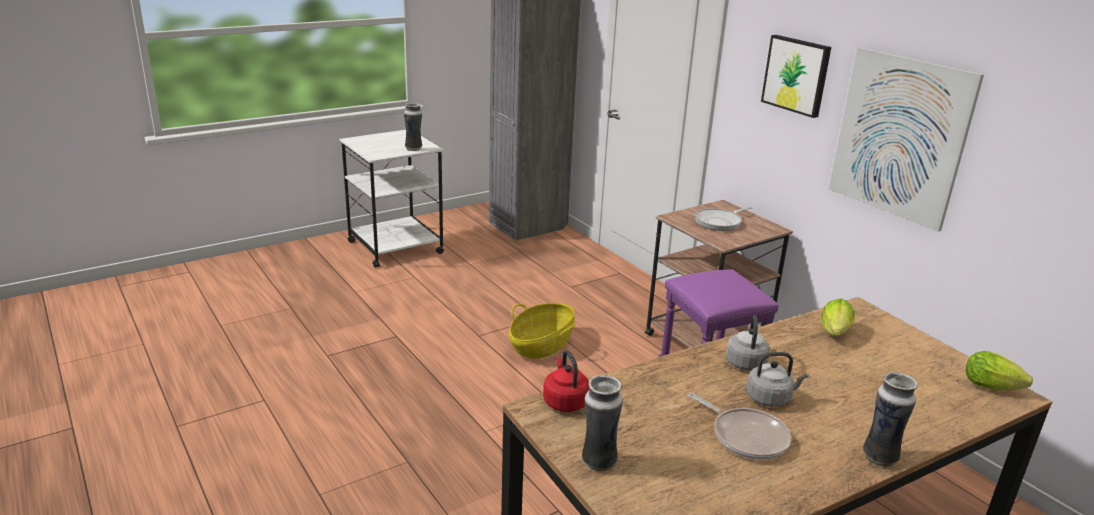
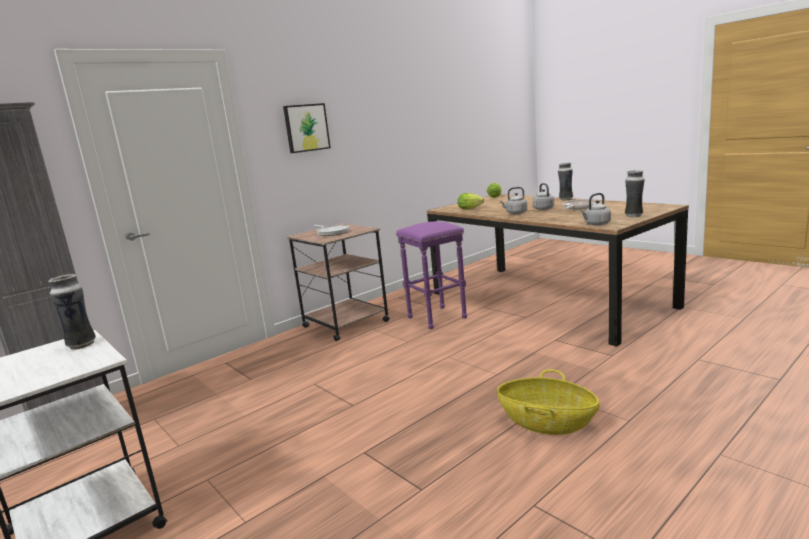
camera: 95 degrees left, 10 degrees down
basket [509,303,576,359] -> basket moved to [497,369,600,435]
red kettle [543,350,589,412] -> grey kettle [580,193,611,225]
picture [829,47,984,232] -> none

